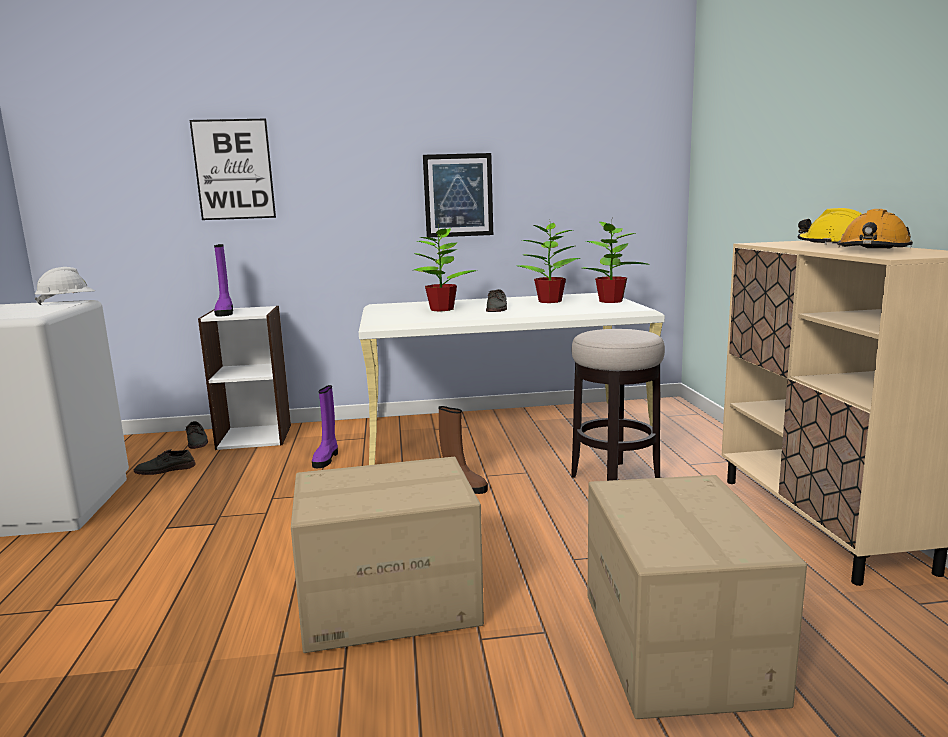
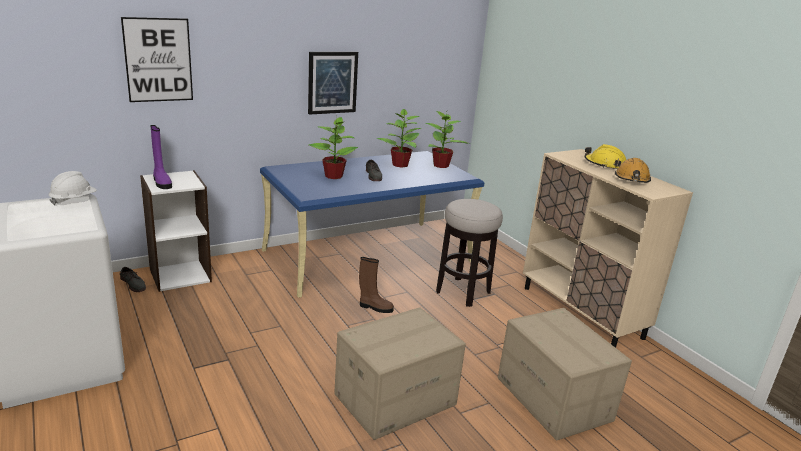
camera: 25 degrees left, 10 degrees up
grey shoe [134,449,196,475] -> none
purple boot [312,385,338,468] -> none
white desk [359,293,665,465] -> blue desk [260,151,485,298]

